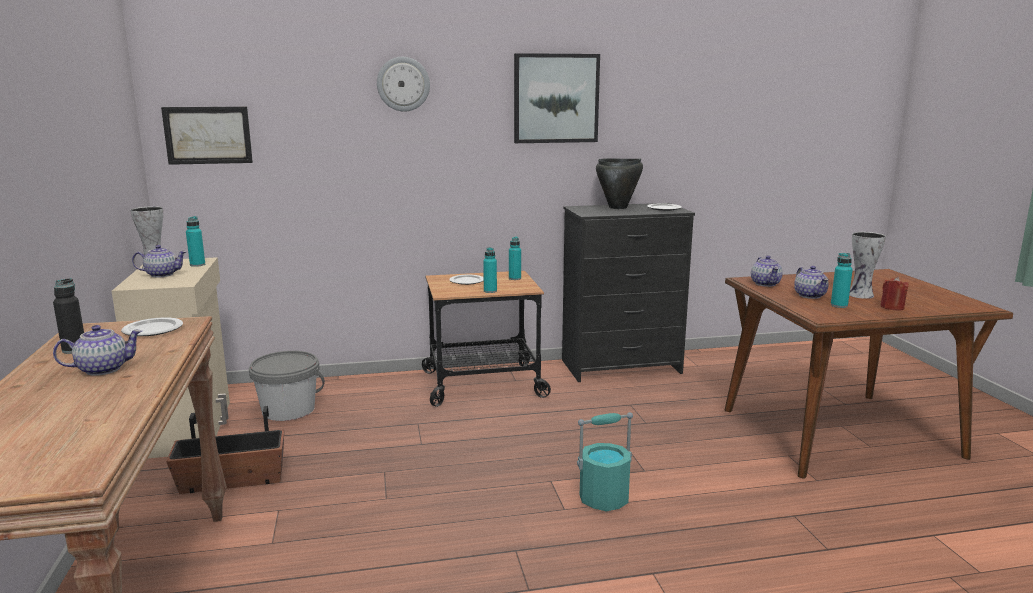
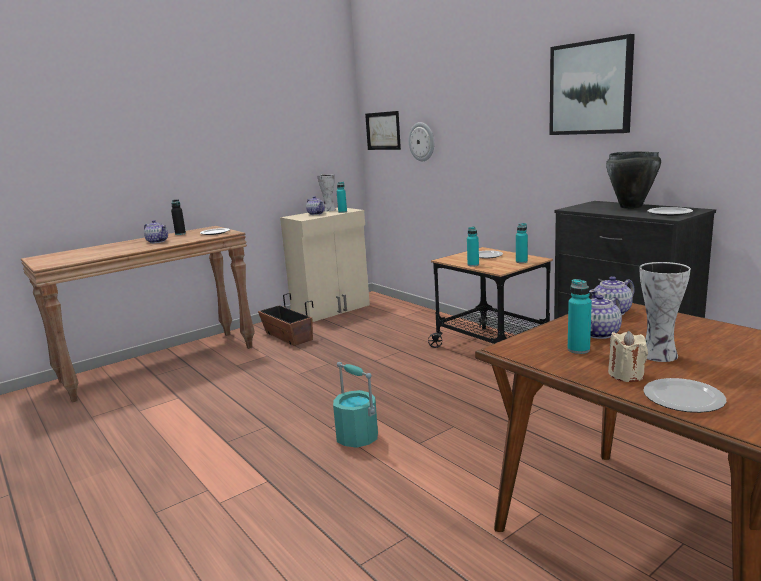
camera: 65 degrees right, 0 degrees up
grey bucket [249,351,325,421] -> none
wall clock [377,57,430,112] -> wall clock moved to [409,122,434,161]
red candle [880,276,909,310] -> beige candle [608,331,648,382]
none -> plate [643,378,726,413]

